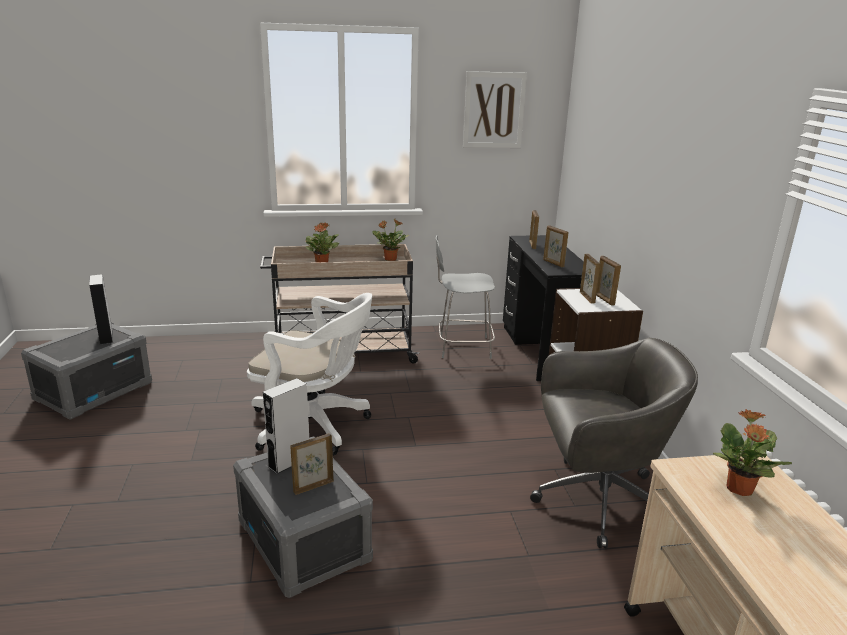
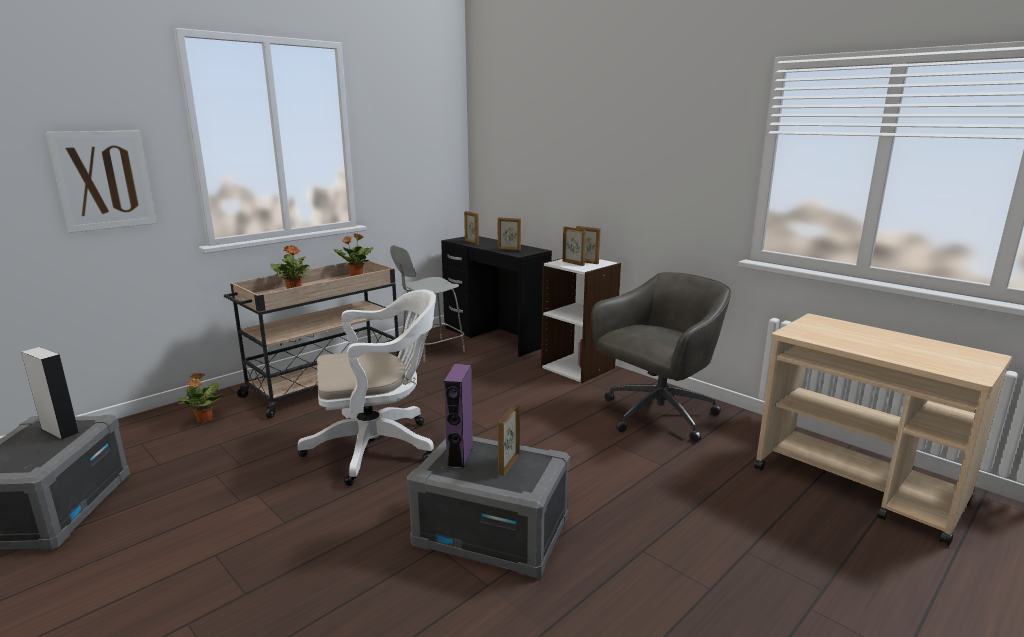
camera: 35 degrees left, 5 degrees down
grey speaker [263,378,309,474] -> purple speaker [444,364,473,469]
picture [463,71,527,148] -> picture moved to [46,131,157,233]
potted plant [713,409,792,496] -> potted plant moved to [178,373,222,423]

